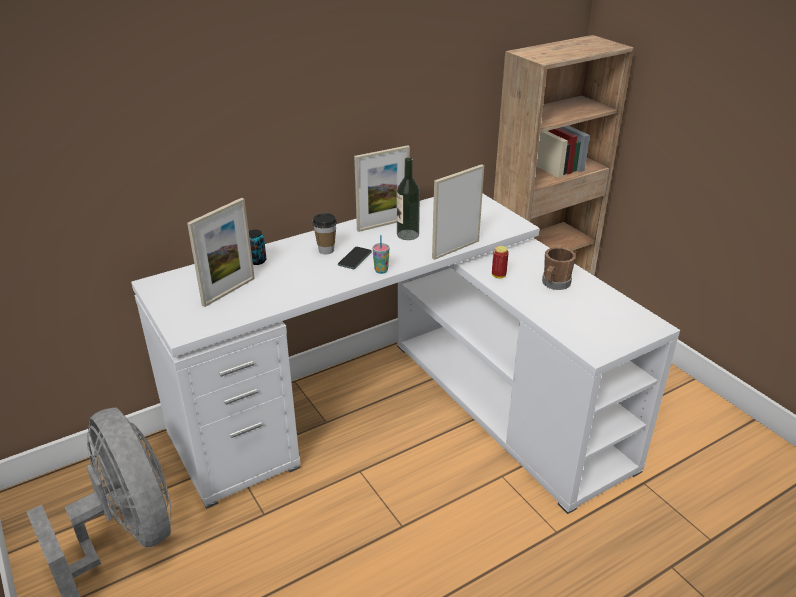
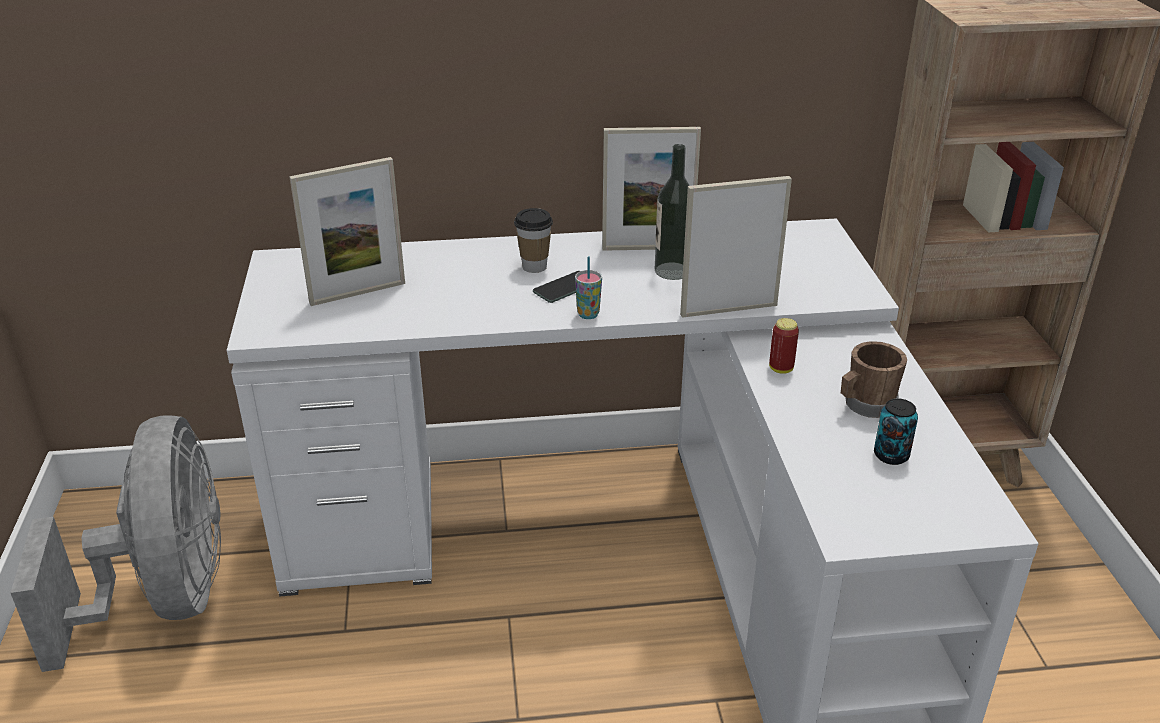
camera: 25 degrees right, 0 degrees up
can [249,229,266,265] -> can moved to [874,398,918,465]

